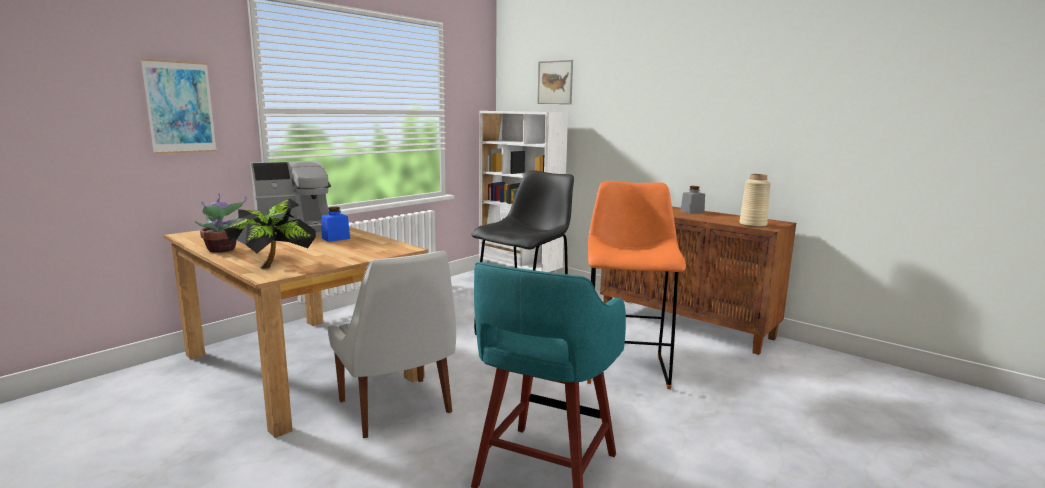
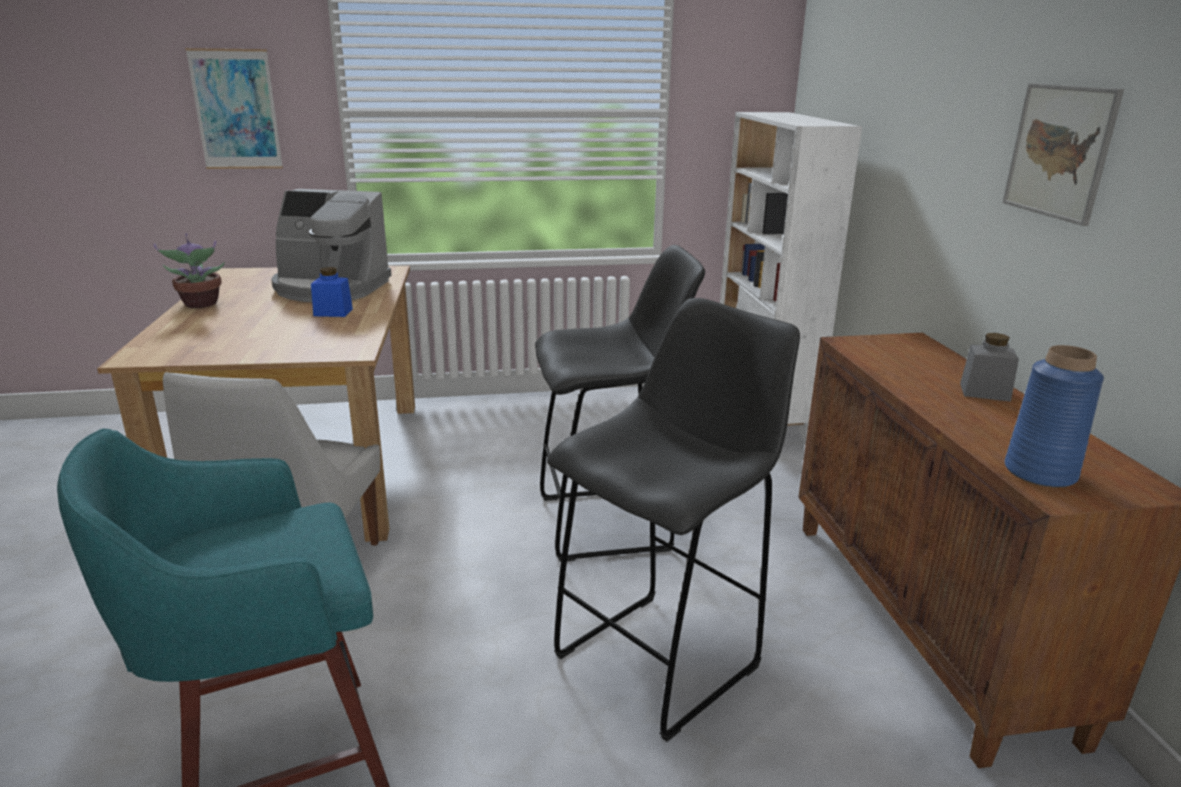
camera: 40 degrees right, 10 degrees up
potted plant [224,198,316,269] -> none
picture [537,60,573,104] -> picture moved to [1002,83,1124,226]
orange stool [587,181,686,389] -> black stool [547,298,800,742]
beige vase [739,174,771,227] -> blue vase [1005,345,1104,488]

